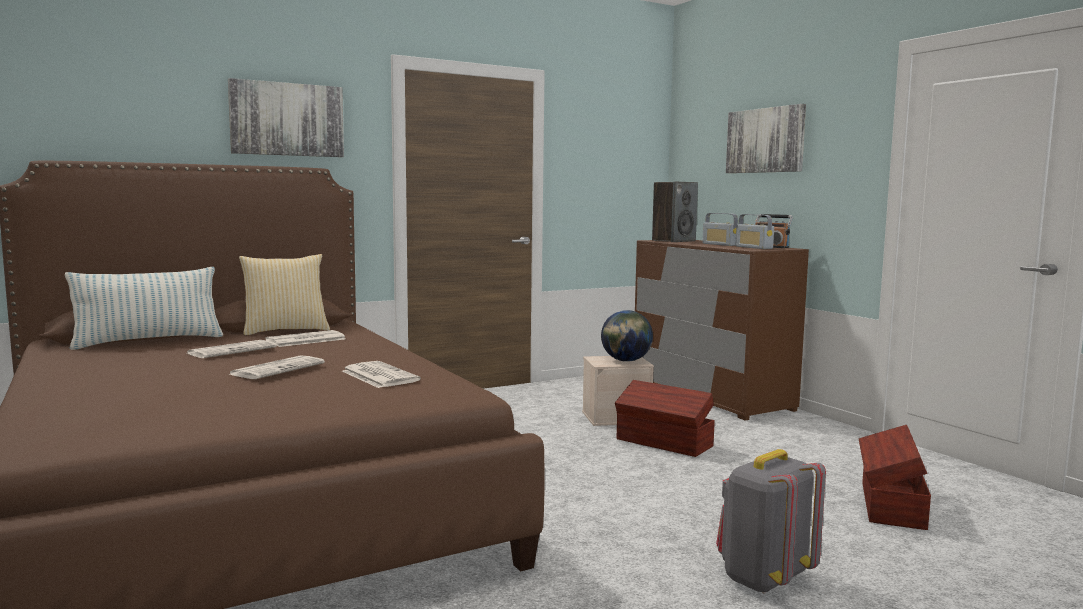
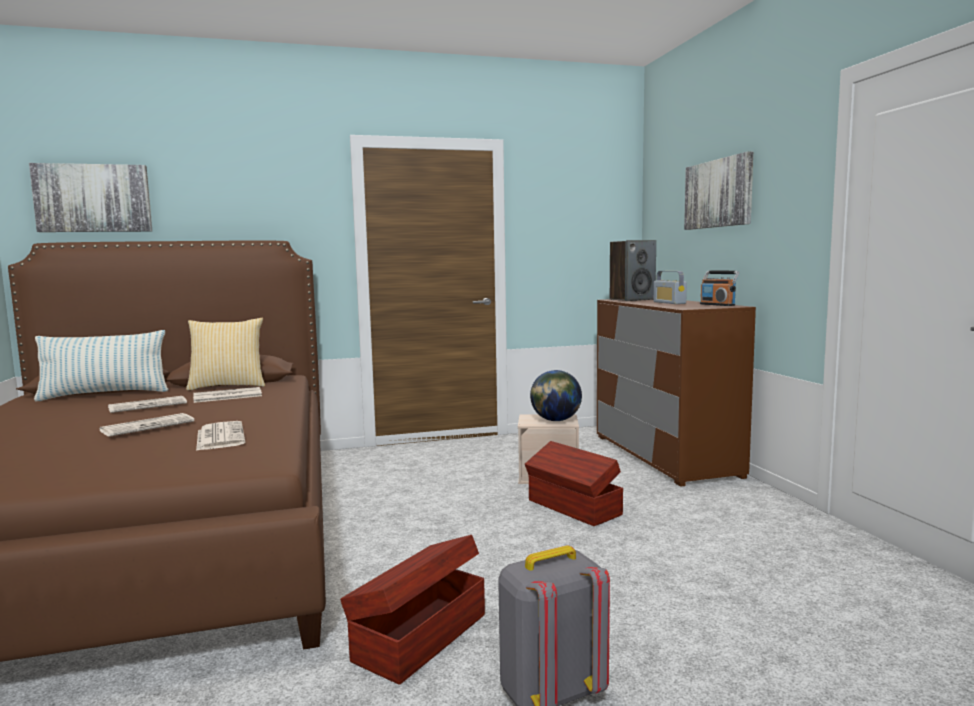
camera: 15 degrees right, 0 degrees up
picture [228,78,344,157] -> picture moved to [29,163,152,232]
radio [736,214,774,249] -> none
brown storage box [859,425,931,530] -> brown storage box moved to [340,535,485,685]

